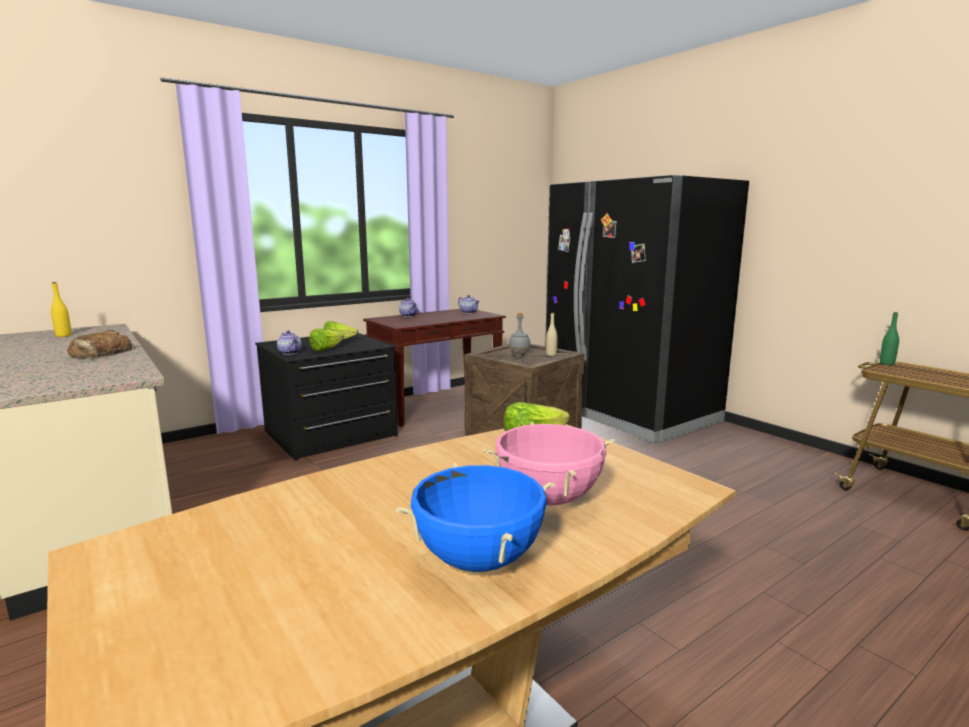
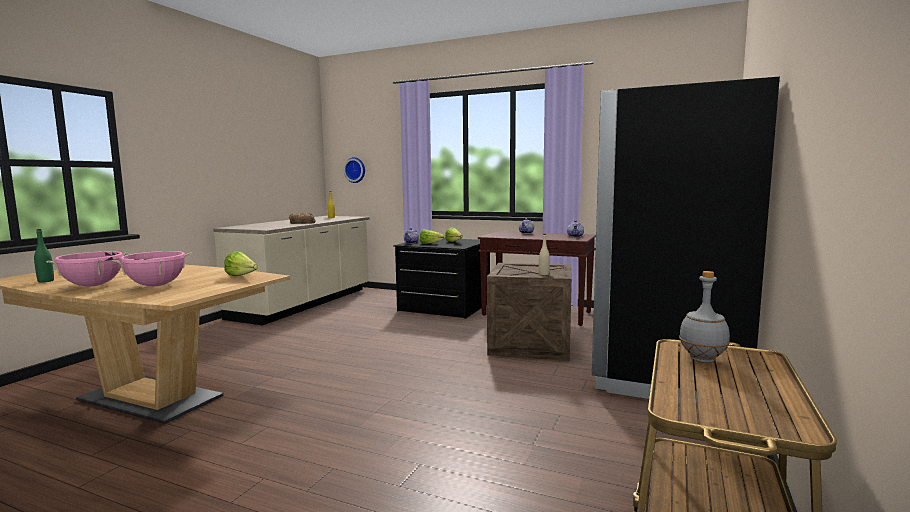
camera: 60 degrees right, 5 degrees down
blue cooking pot [395,463,555,572] -> pink cooking pot [46,251,129,287]
grey bottle [509,313,530,357] -> grey bottle moved to [679,271,730,363]
green bottle [880,312,899,365] -> green bottle moved to [34,229,54,283]
none -> wall clock [344,157,365,183]

